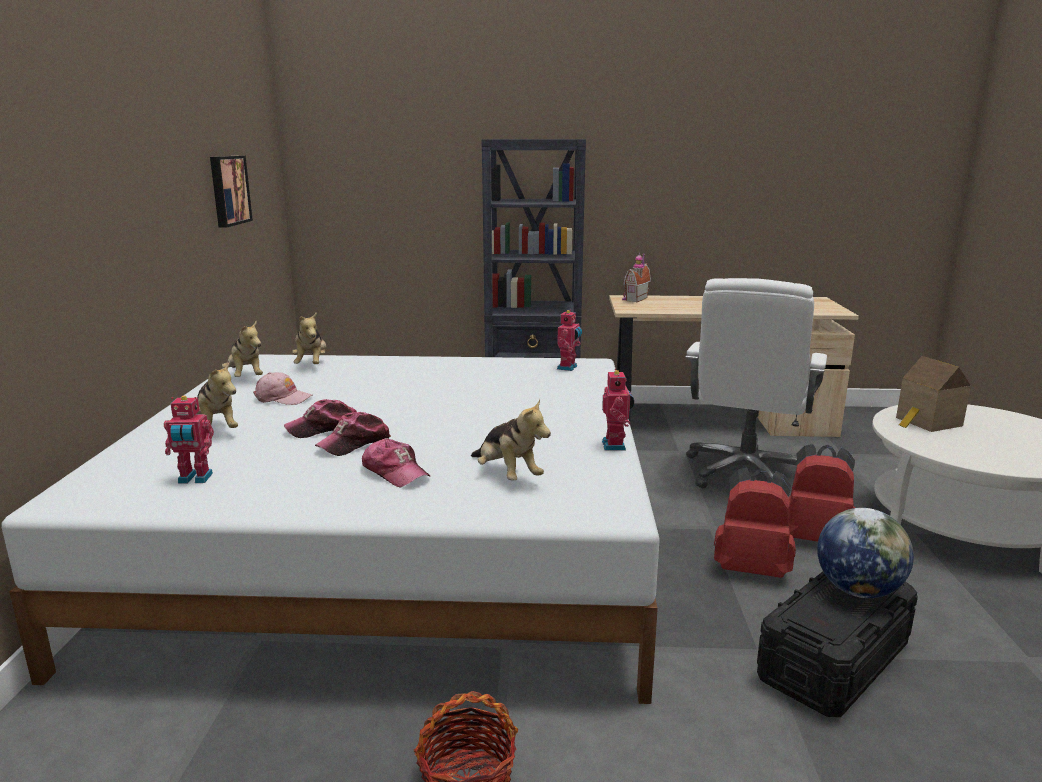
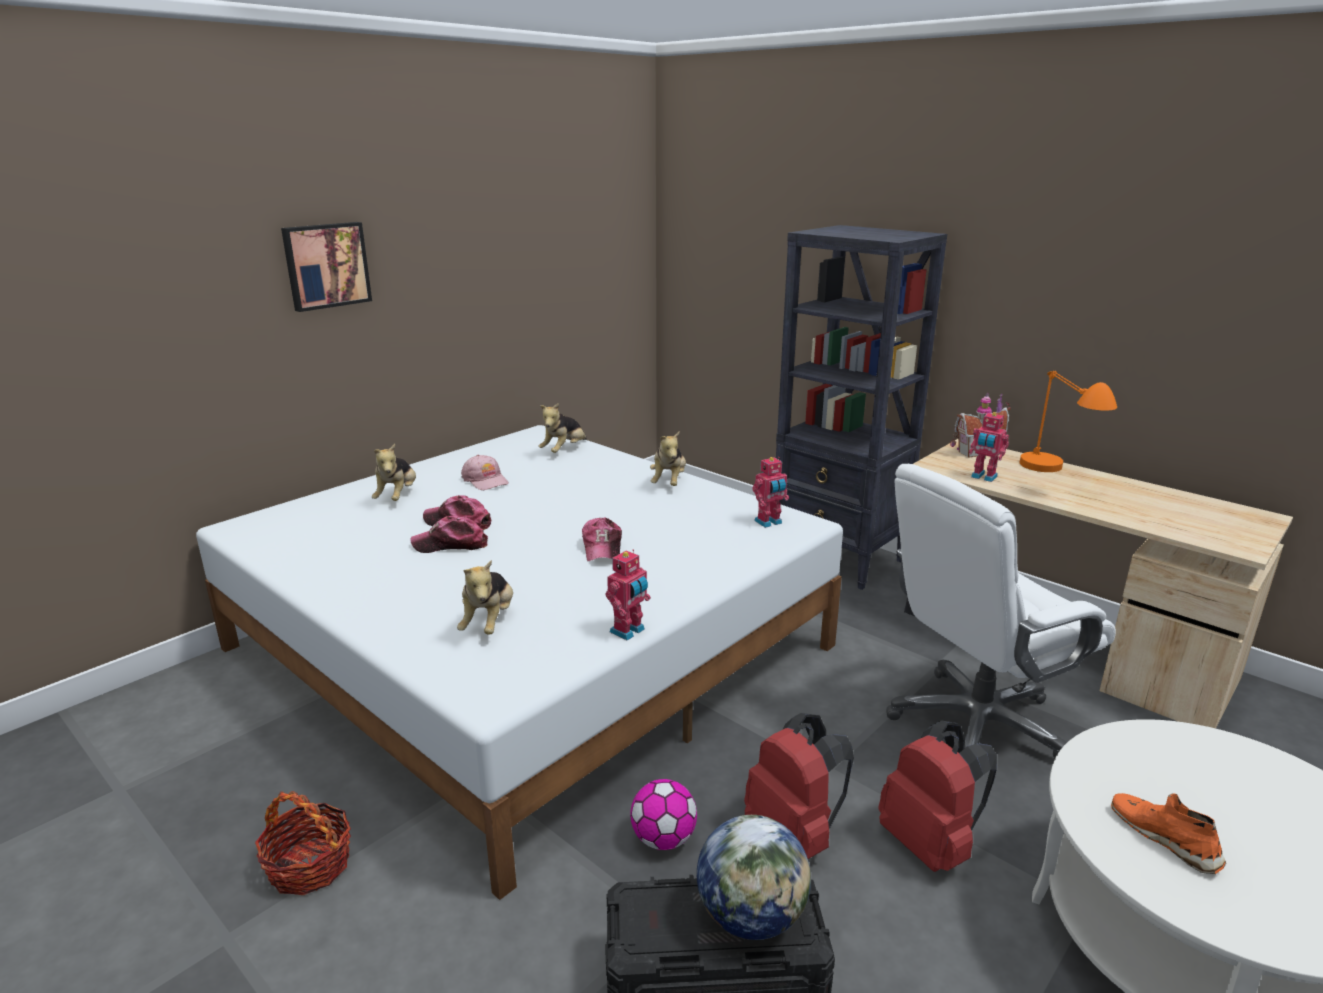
camera: 40 degrees right, 5 degrees up
toy robot [164,396,214,484] -> toy robot moved to [969,412,1009,482]
picture [210,156,253,228] -> picture moved to [281,222,372,312]
plush toy [222,320,263,377] -> plush toy moved to [650,431,686,486]
cap [362,438,430,487] -> cap moved to [582,518,622,561]
toy house [896,356,971,432] -> none
none -> football [630,779,697,850]
none -> orange table lamp [1020,371,1117,472]
none -> orange shoe [1111,793,1226,874]

